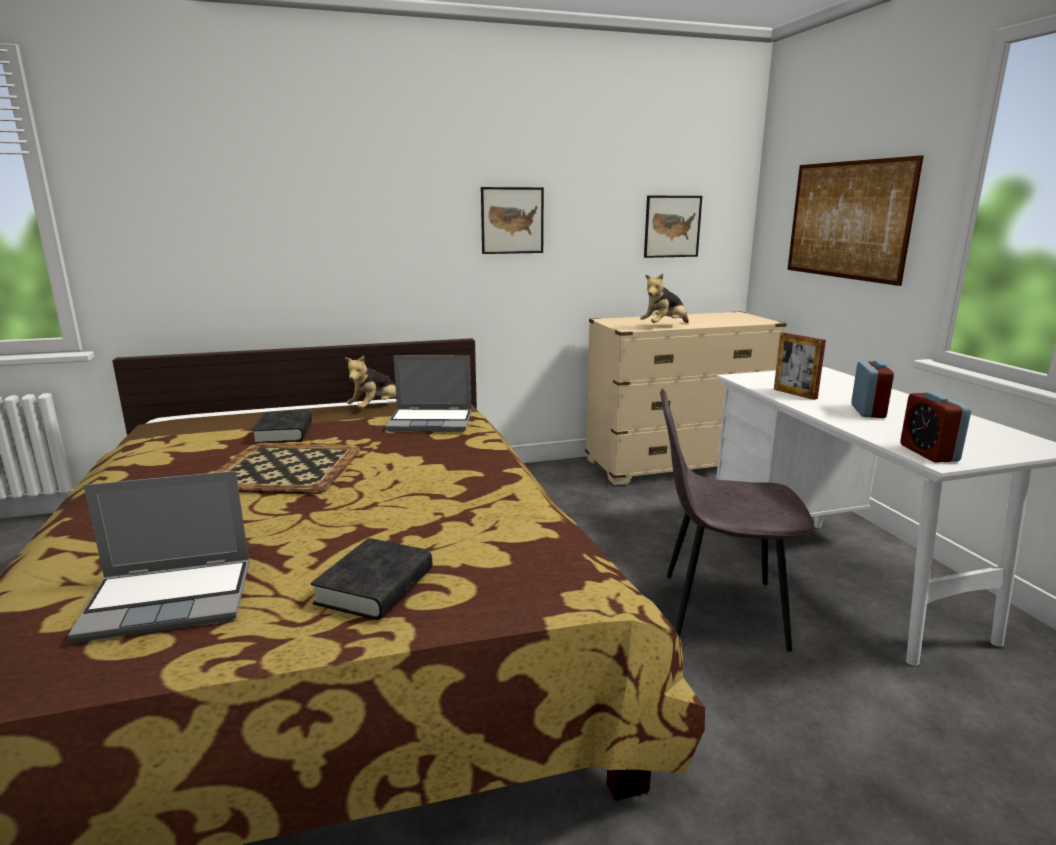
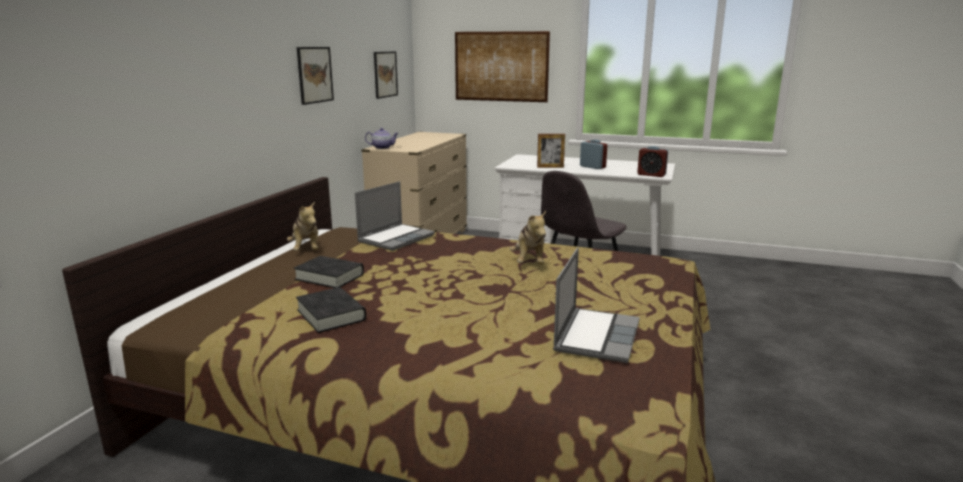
camera: 55 degrees left, 0 degrees up
tray [214,443,360,495] -> none
black book [311,538,432,620] -> black book moved to [296,287,366,333]
plush toy [640,274,689,323] -> plush toy moved to [510,211,546,264]
none -> teapot [365,128,399,149]

